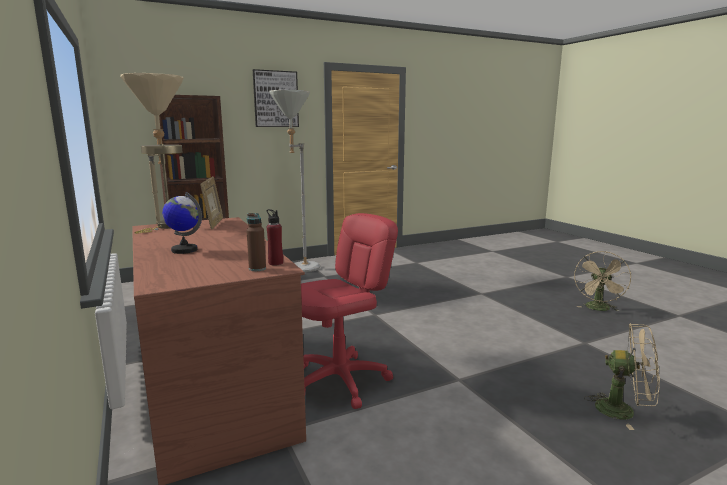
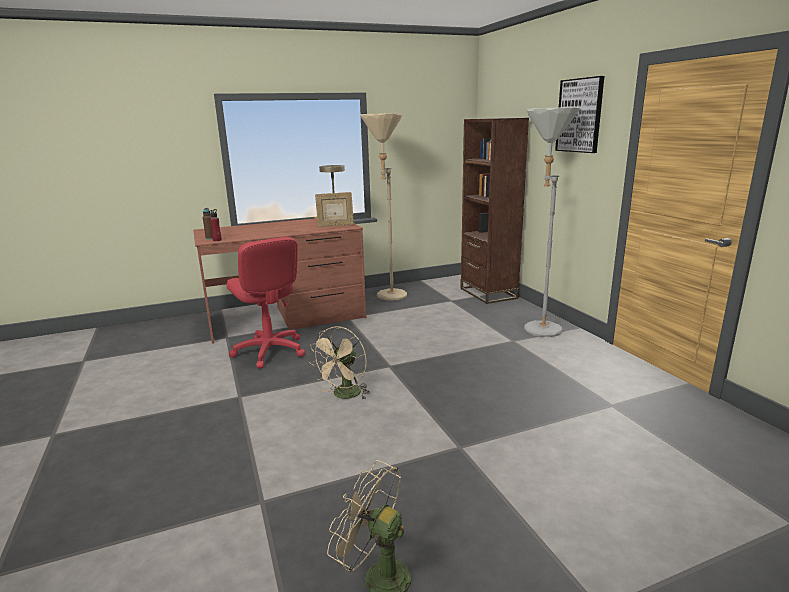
camera: 95 degrees right, 5 degrees up
globe [162,192,202,254] -> none
beige fan [584,323,660,430] -> beige fan moved to [309,326,370,400]

